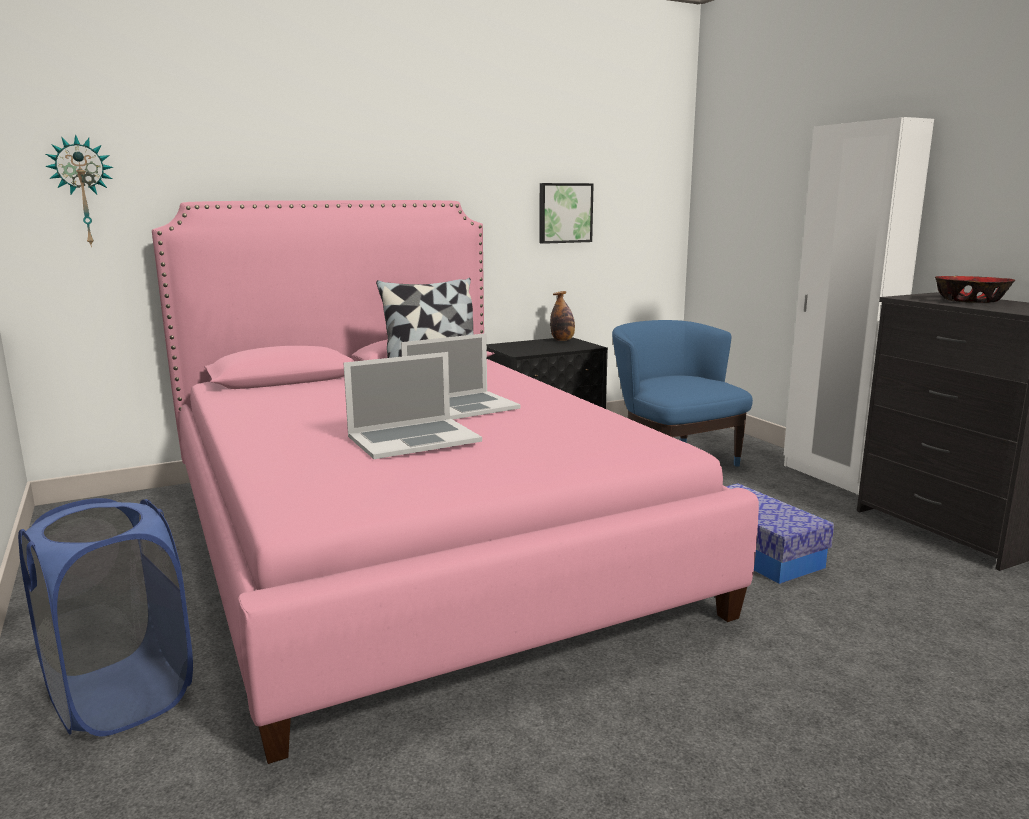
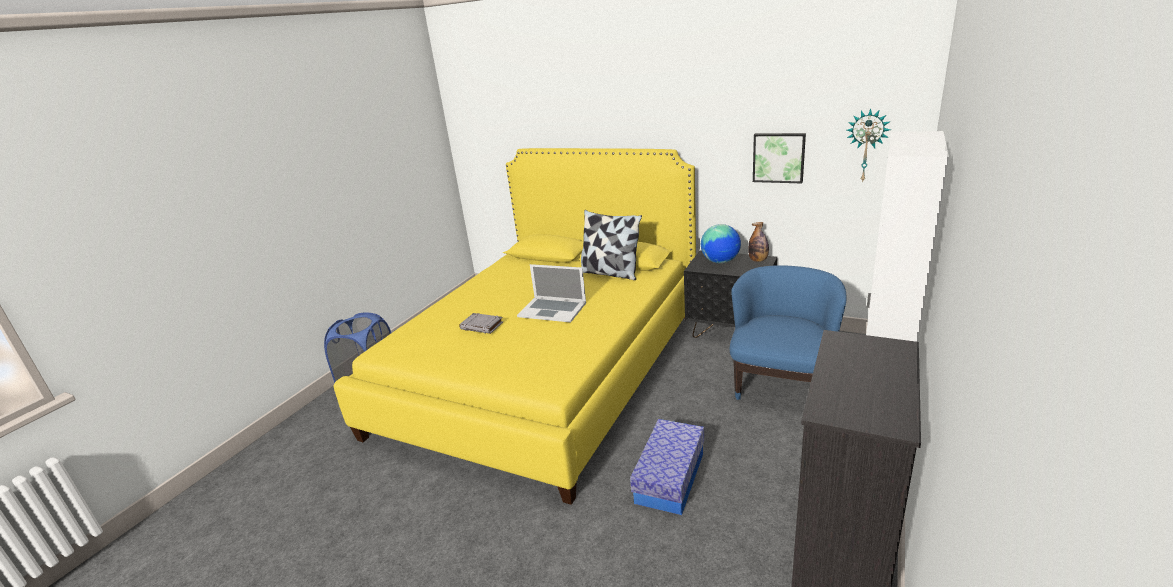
camera: 55 degrees right, 10 degrees up
wall clock [45,135,113,247] -> wall clock moved to [847,109,891,183]
pink bed [152,200,759,764] -> yellow bed [334,148,696,505]
laptop [343,352,482,459] -> grey book [460,313,503,334]
bowl [935,276,1015,303] -> none
none -> globe [701,224,741,264]

